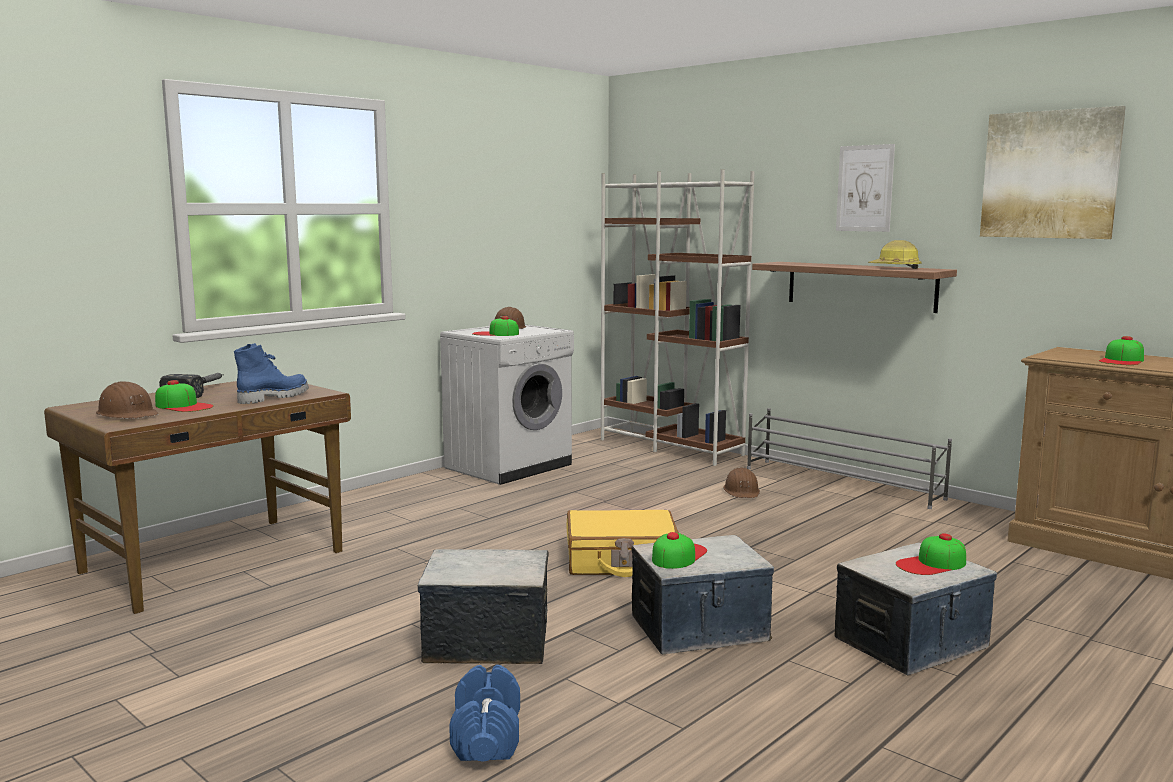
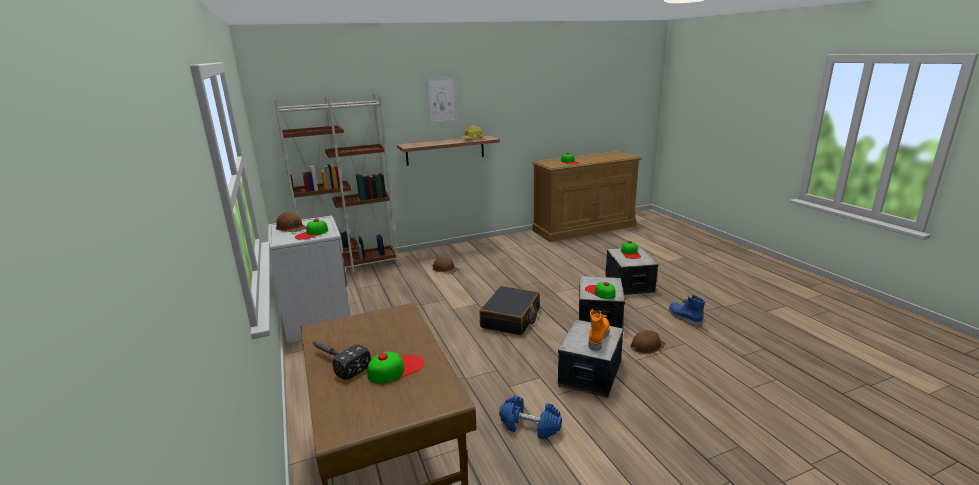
camera: 65 degrees left, 10 degrees up
brown hard hat [96,381,159,419] -> brown hard hat moved to [630,330,666,354]
blue boot [234,343,309,404] -> blue boot moved to [669,295,705,328]
blue dumbbell [449,665,520,762] -> blue dumbbell moved to [499,396,562,439]
yellow suitcase [567,510,679,577] -> black suitcase [479,286,540,335]
grey shoe rack [747,408,952,509] -> none
picture [980,106,1126,239] -> none
none -> orange boot [588,309,610,351]

